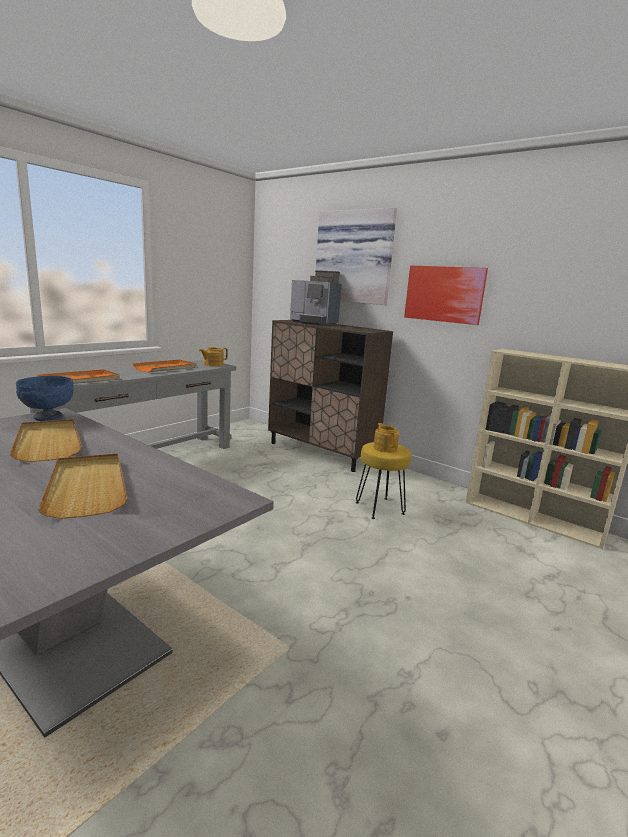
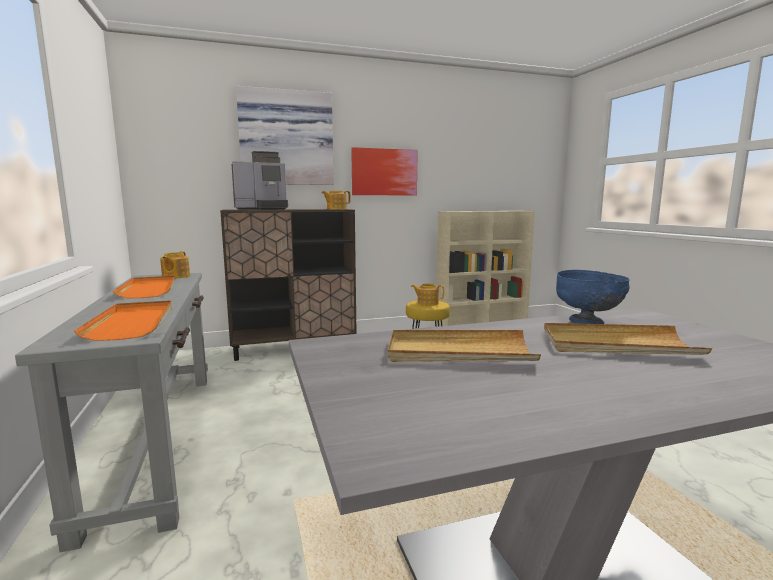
camera: 55 degrees left, 5 degrees down
blue bowl [16,376,74,421] -> blue bowl moved to [556,270,630,324]
none -> teapot [322,191,351,209]

